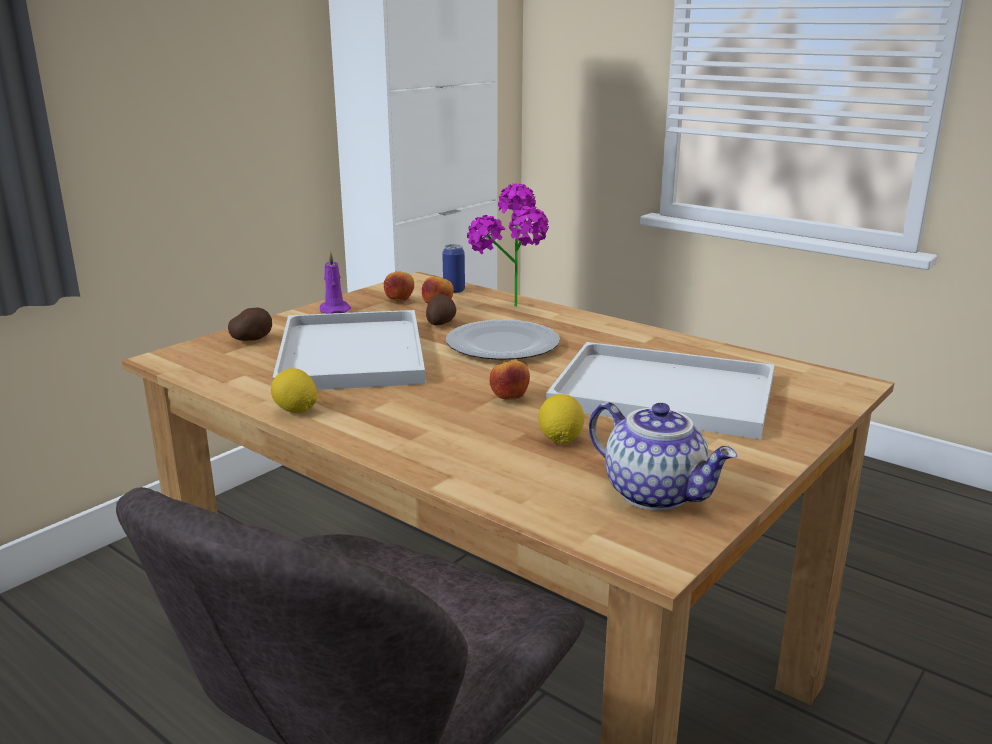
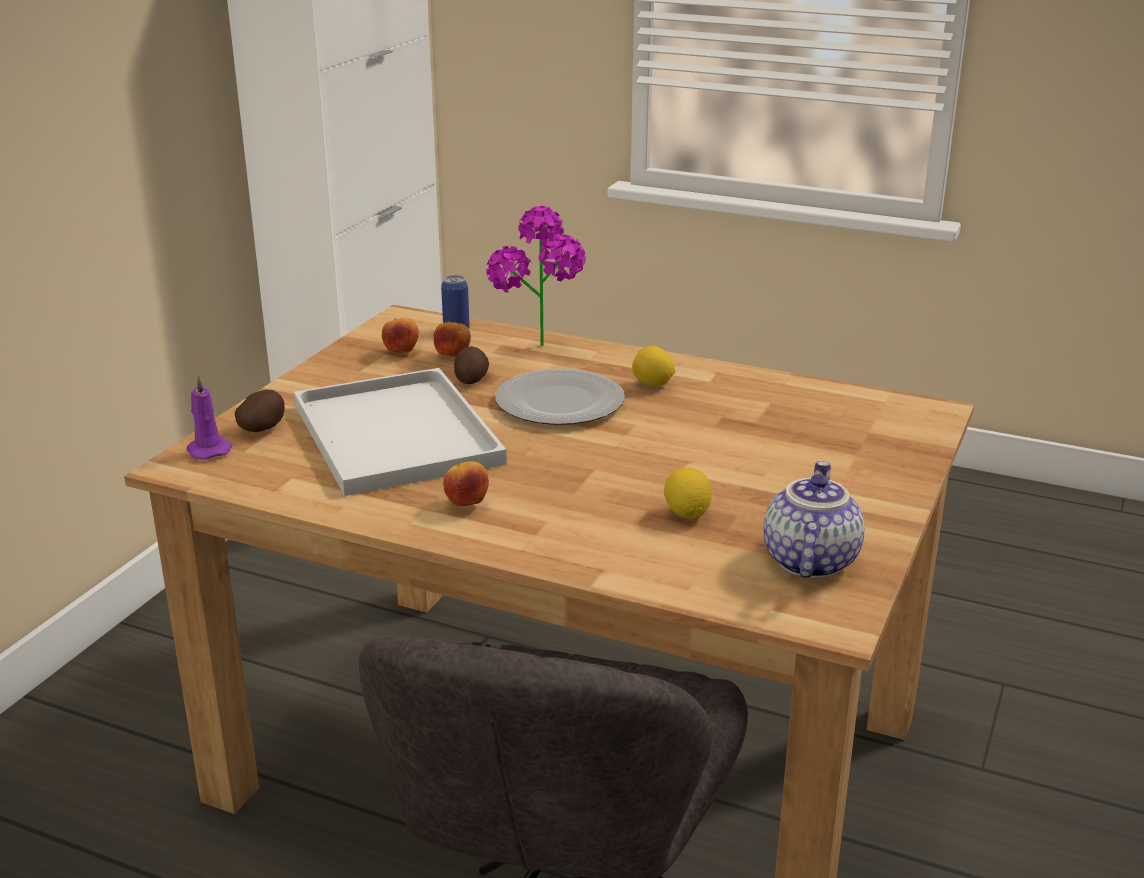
camera: 15 degrees left, 5 degrees up
lemon [271,368,317,413] -> lemon moved to [632,346,675,387]
purple candle [320,251,351,314] -> purple candle moved to [187,375,232,459]
apple [489,361,530,399] -> apple moved to [443,461,489,506]
white tray [546,342,775,439] -> none
teapot [589,402,737,511] -> teapot turned 105 degrees counterclockwise [763,461,865,578]

